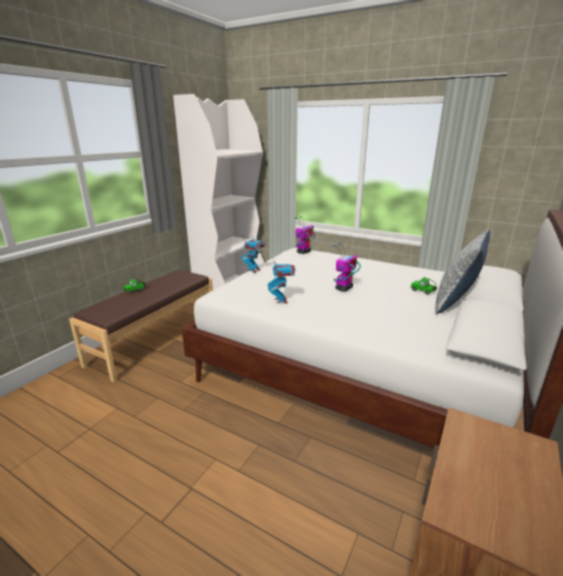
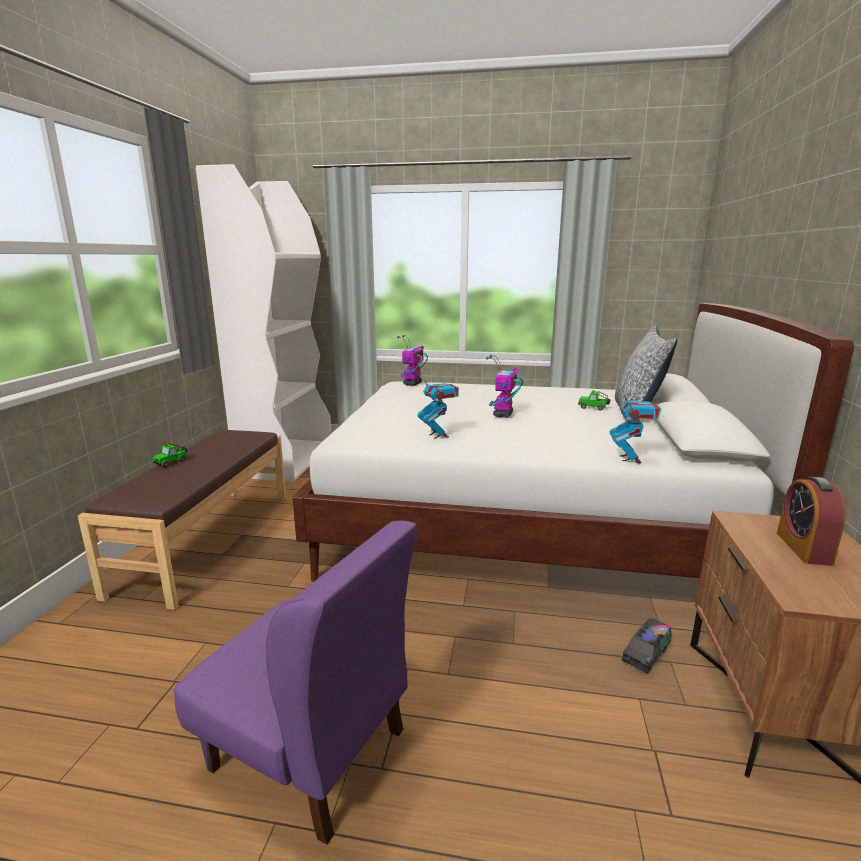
camera: 20 degrees left, 5 degrees down
toy robot [241,236,266,273] -> toy robot moved to [610,389,661,463]
none -> purple chair [174,520,417,845]
none -> toy truck [622,618,671,674]
none -> alarm clock [777,477,846,566]

